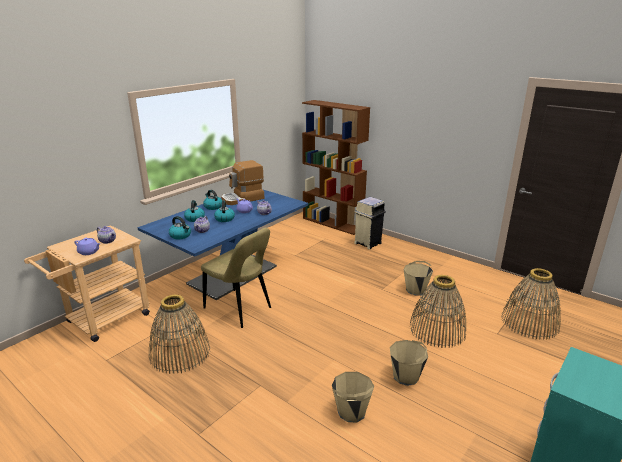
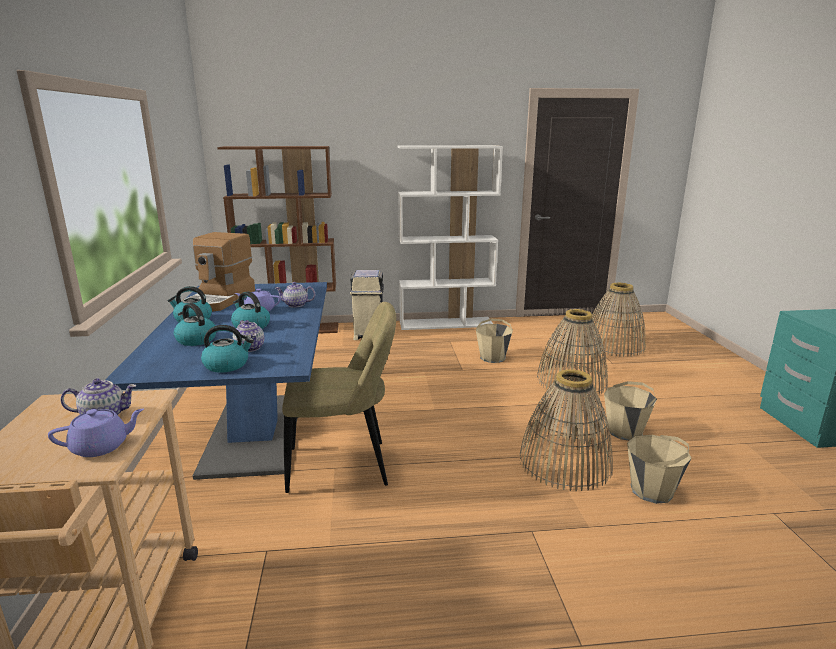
camera: 45 degrees left, 5 degrees down
basket [149,295,210,374] -> basket moved to [520,369,613,492]
none -> white bookcase [398,145,503,330]

